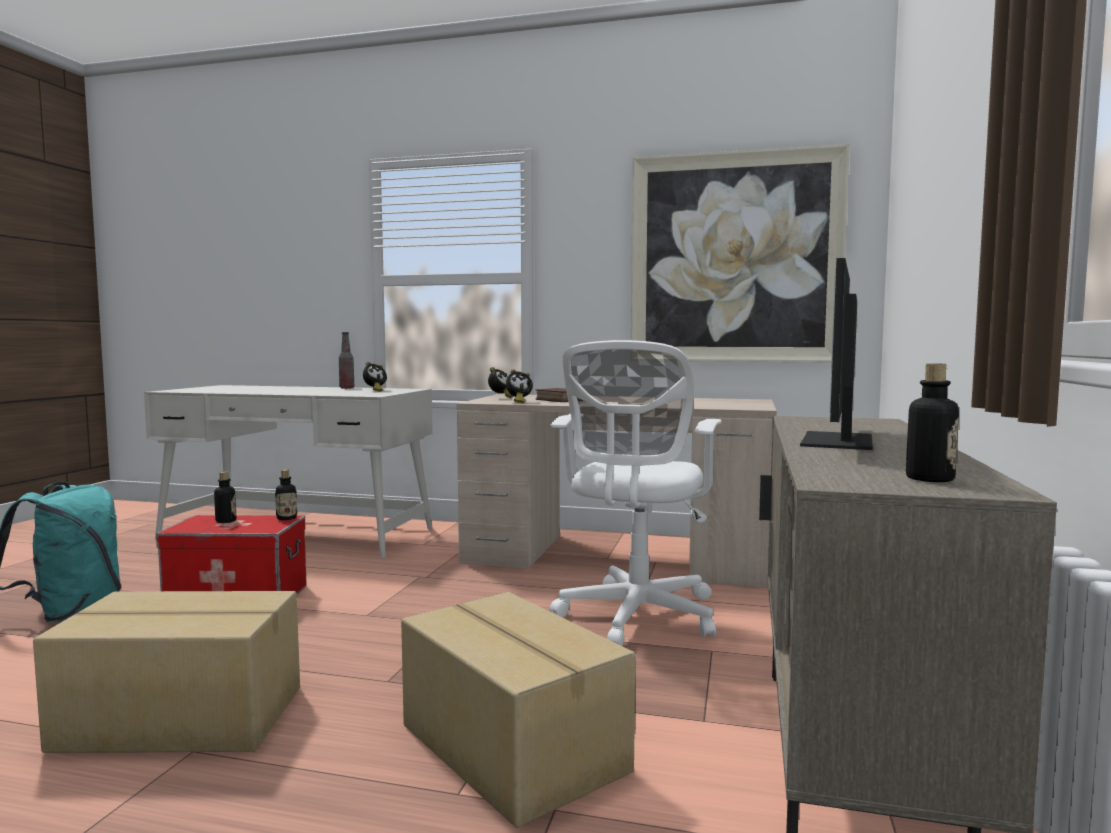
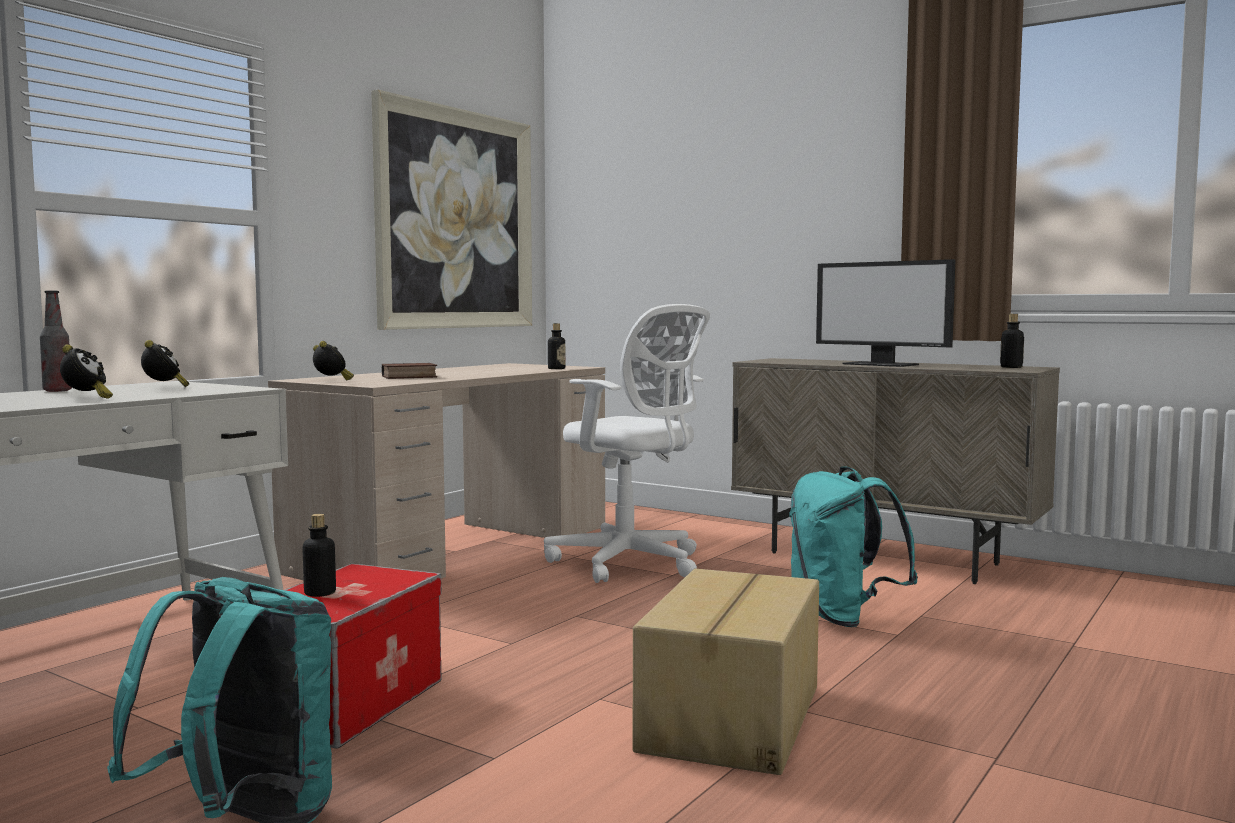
camera: 70 degrees left, 0 degrees up
bottle [275,470,297,520] -> bottle moved to [548,323,565,369]
cardboard box [401,592,635,828] -> turquoise backpack [790,466,918,627]
alarm clock [506,369,533,403] -> alarm clock moved to [60,344,113,399]

